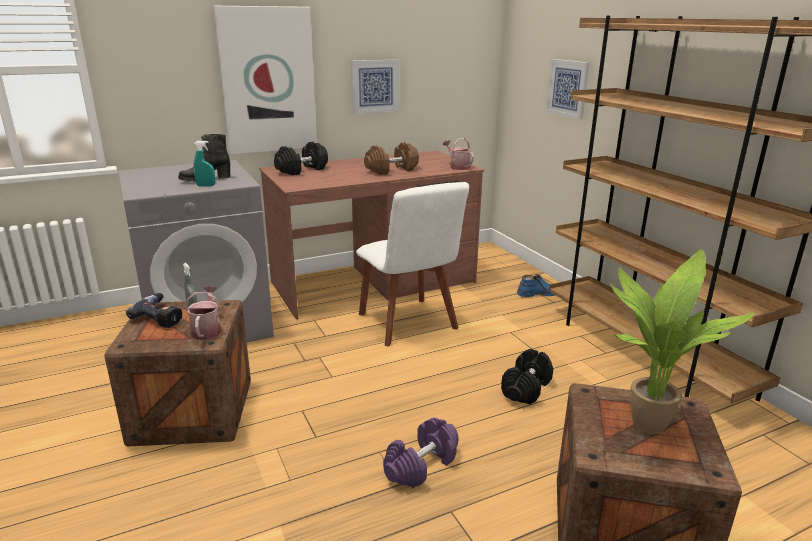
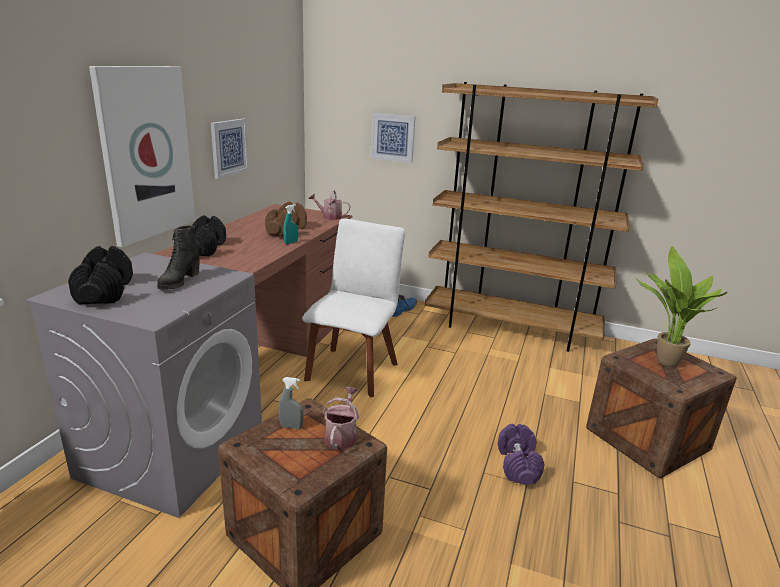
camera: 45 degrees left, 0 degrees up
power drill [126,293,182,328] -> none
watering can [185,286,222,340] -> watering can turned 60 degrees clockwise [323,387,359,450]
turquoise spray bottle [194,141,215,186] -> turquoise spray bottle moved to [283,204,298,244]
white chair [356,182,469,347] -> white chair turned 90 degrees counterclockwise [302,219,405,397]
black dumbbell [501,349,553,405] -> black dumbbell moved to [68,246,133,305]

